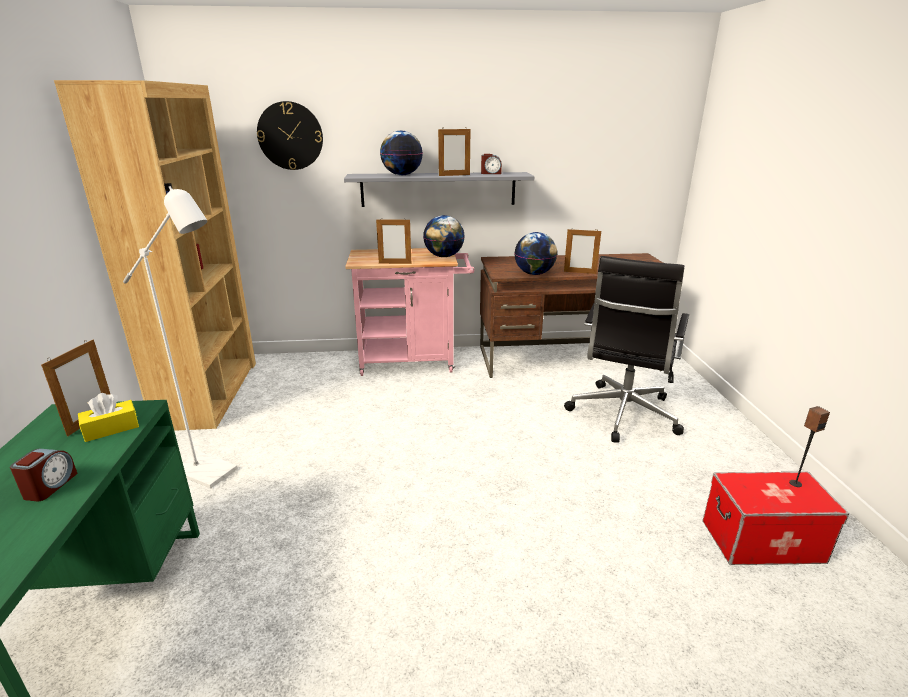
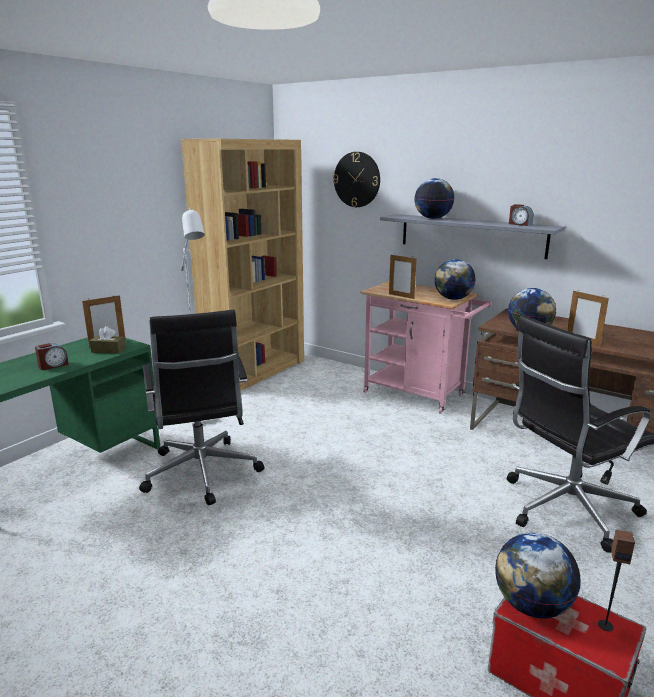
camera: 40 degrees right, 5 degrees down
yellow tissue box [78,393,139,442] -> brown tissue box [89,326,126,354]
picture frame [438,127,470,176] -> none
none -> black office chair [139,310,265,505]
none -> globe [495,532,581,618]

